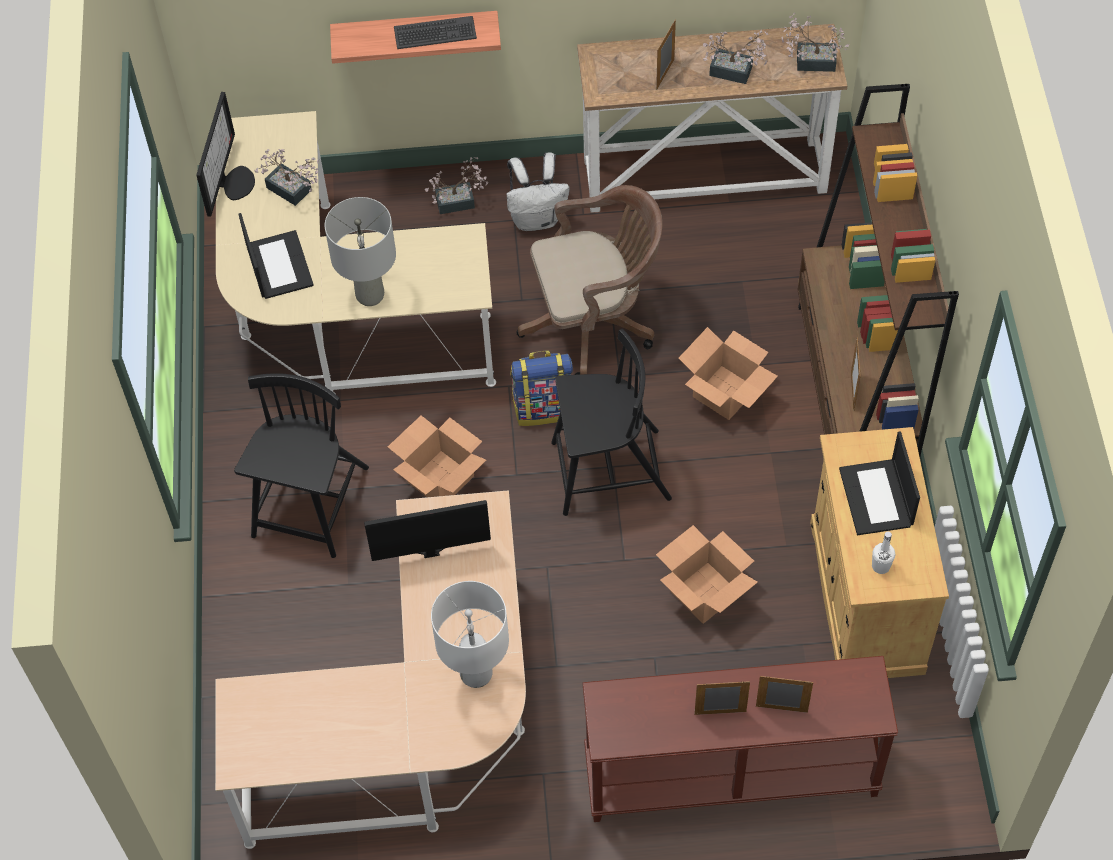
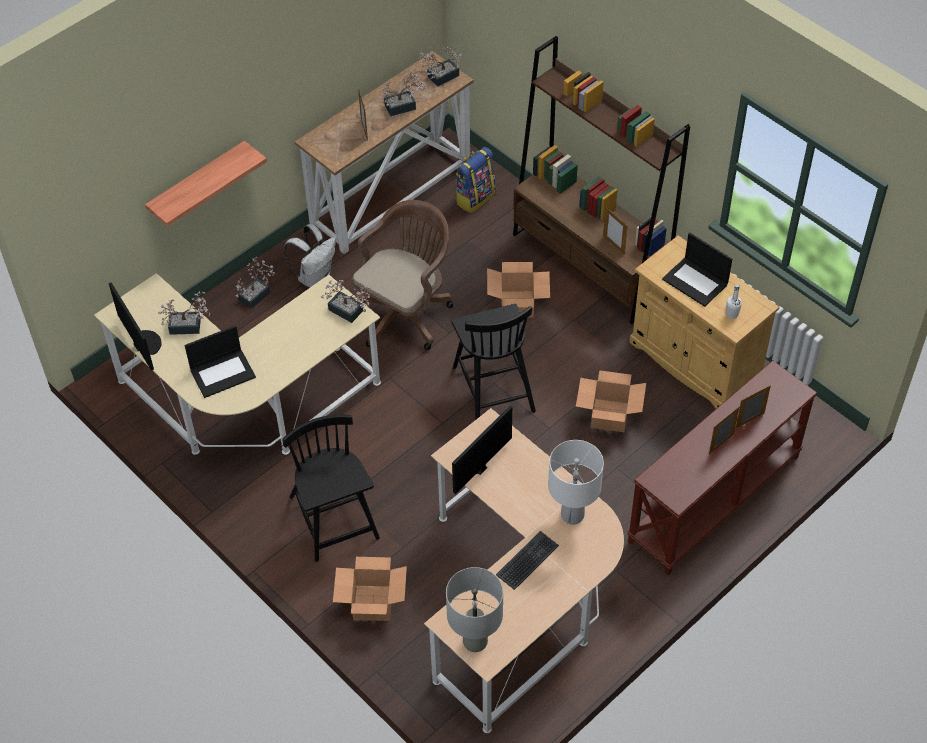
camera: 40 degrees left, 5 degrees down
laptop [238,213,314,299] -> laptop turned 120 degrees clockwise [185,325,256,398]
grey table lamp [325,197,396,306] -> grey table lamp moved to [446,567,503,652]
cardboard box [388,415,486,497] -> cardboard box moved to [333,557,407,621]
keyboard [394,16,477,49] -> keyboard moved to [496,531,559,590]
backpack [510,350,573,426] -> backpack moved to [455,147,496,213]
black chair [551,329,672,516] -> black chair turned 120 degrees clockwise [451,304,536,420]
none -> potted plant [320,280,371,323]

